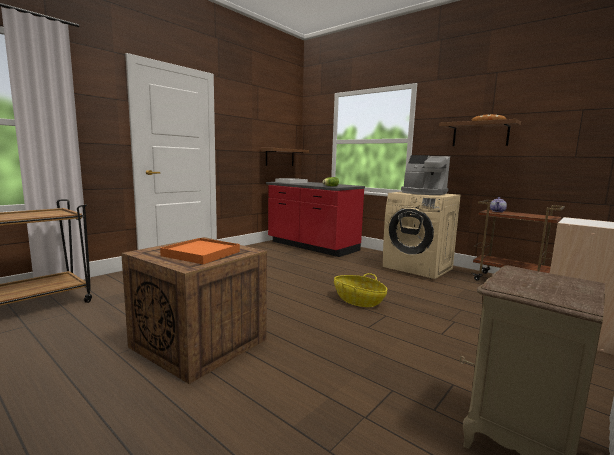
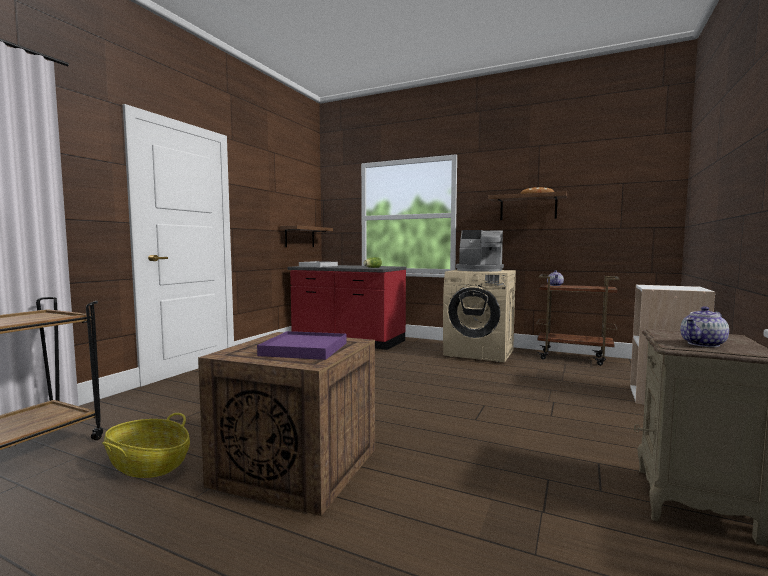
camera: 15 degrees left, 5 degrees down
orange tray [160,238,240,264] -> purple tray [257,331,346,360]
basket [334,273,387,307] -> basket moved to [102,413,190,478]
none -> teapot [680,306,729,347]

